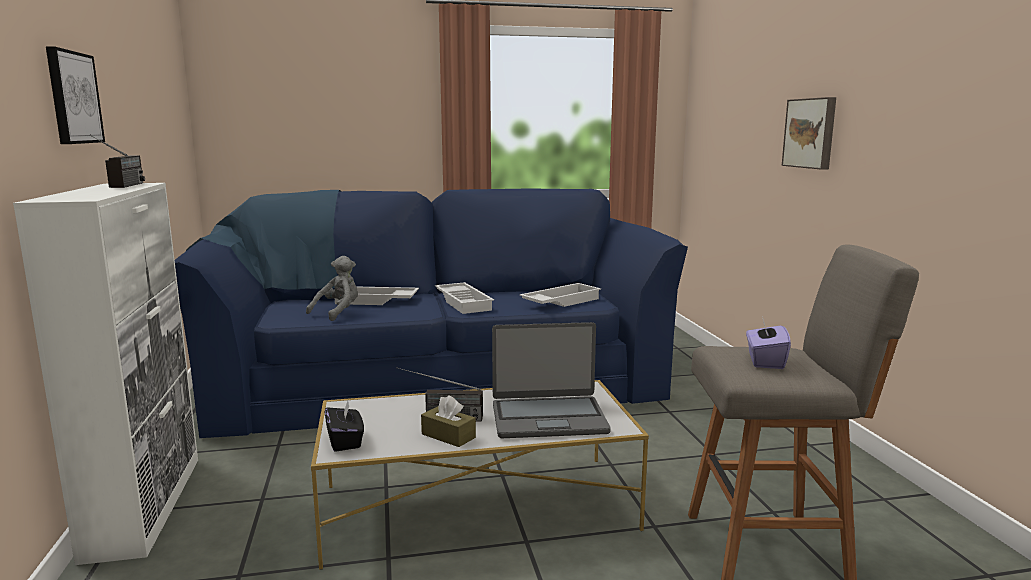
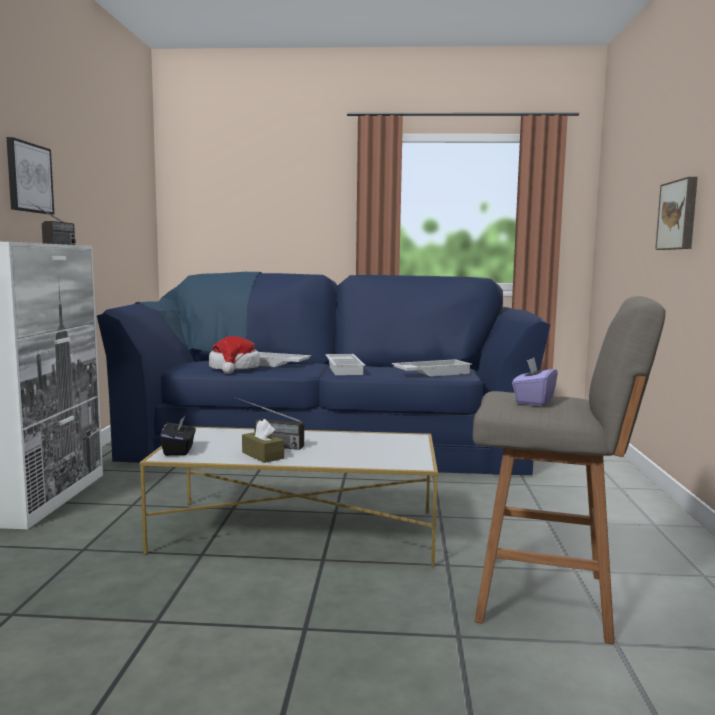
camera: 15 degrees right, 5 degrees down
grey plush toy [306,256,358,321] -> hat [209,336,260,374]
laptop [492,322,611,438] -> none

